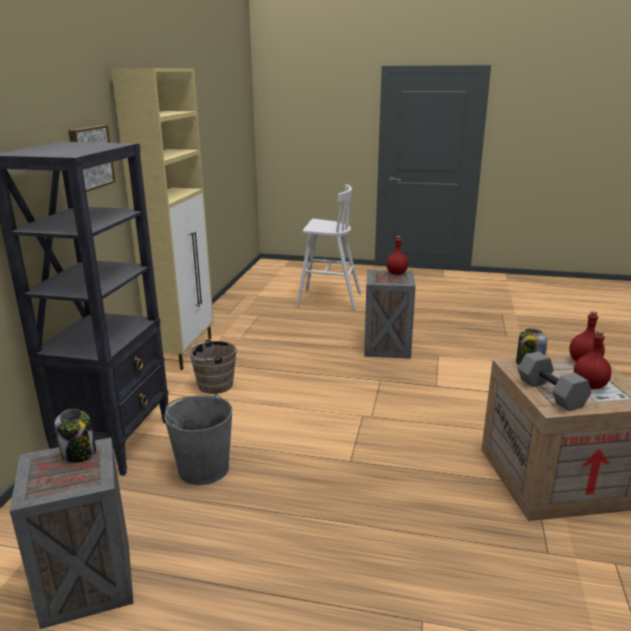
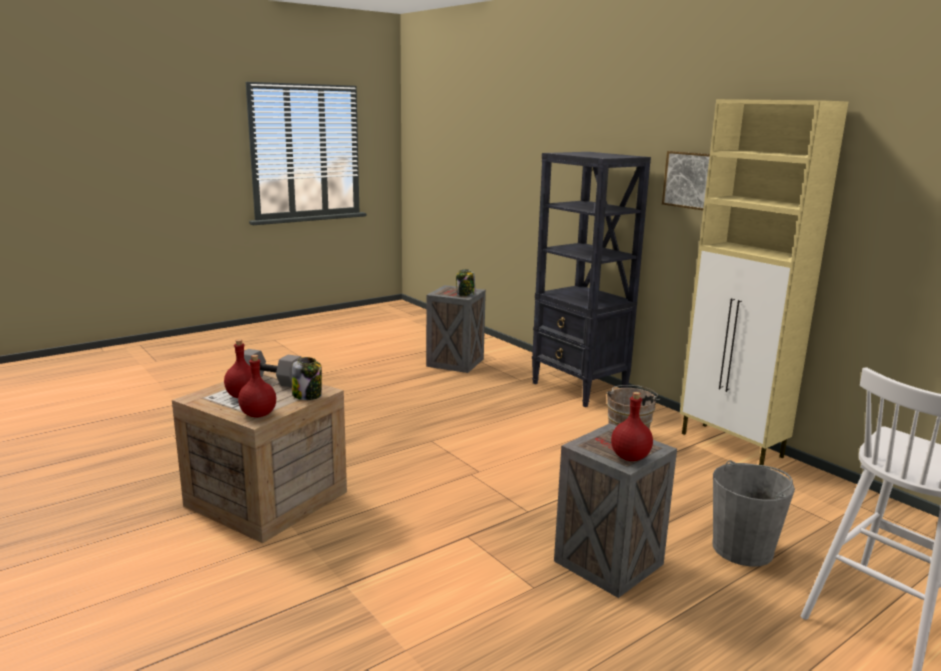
camera: 130 degrees right, 5 degrees down
grey bucket [164,394,232,485] -> grey bucket moved to [712,460,795,567]

